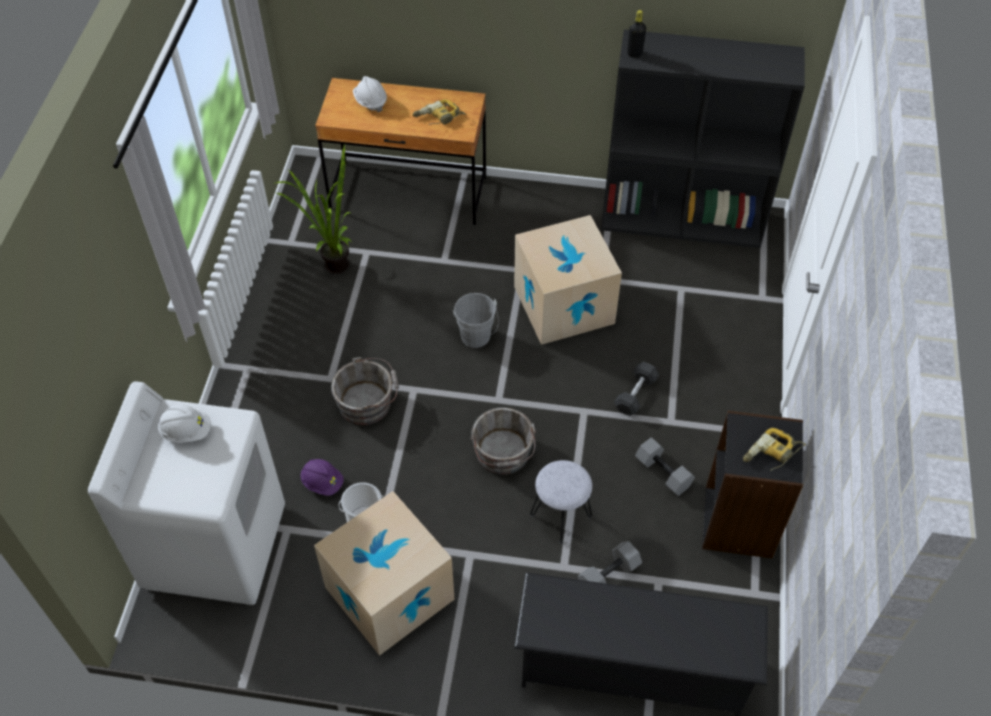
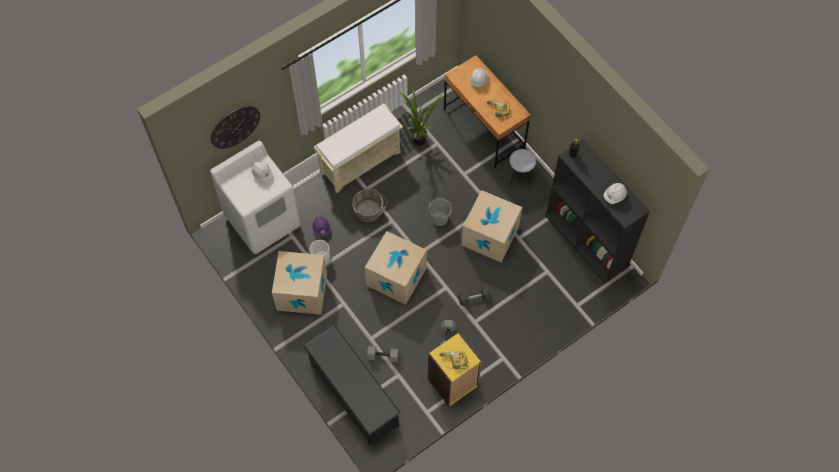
camera: 45 degrees right, 10 degrees up
grey bucket [471,407,536,475] -> cardboard box [365,231,427,305]
grey stool [530,460,592,544] -> grey stool moved to [509,149,536,185]
black bookcase [702,411,803,559] -> yellow bookcase [428,333,482,407]
none -> wall clock [211,106,260,149]
none -> beige bench [314,103,403,193]
none -> white hard hat [604,183,627,204]

